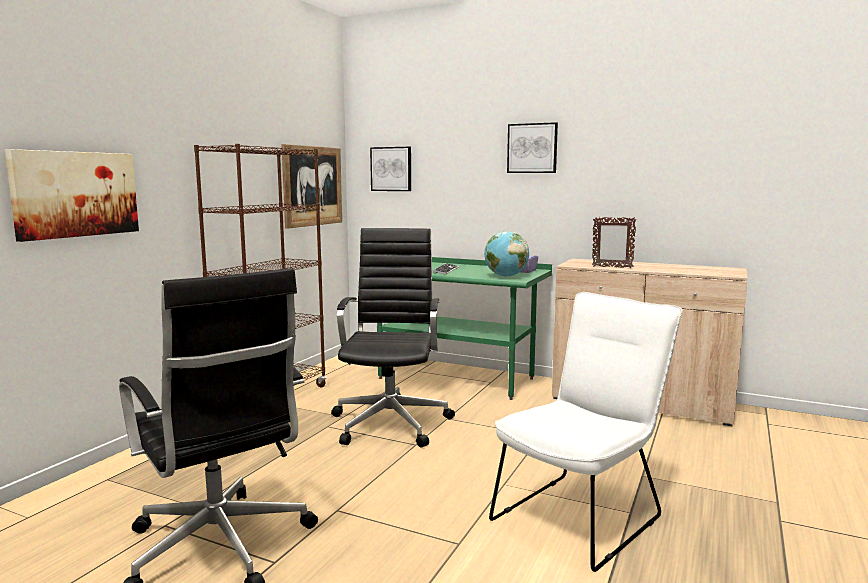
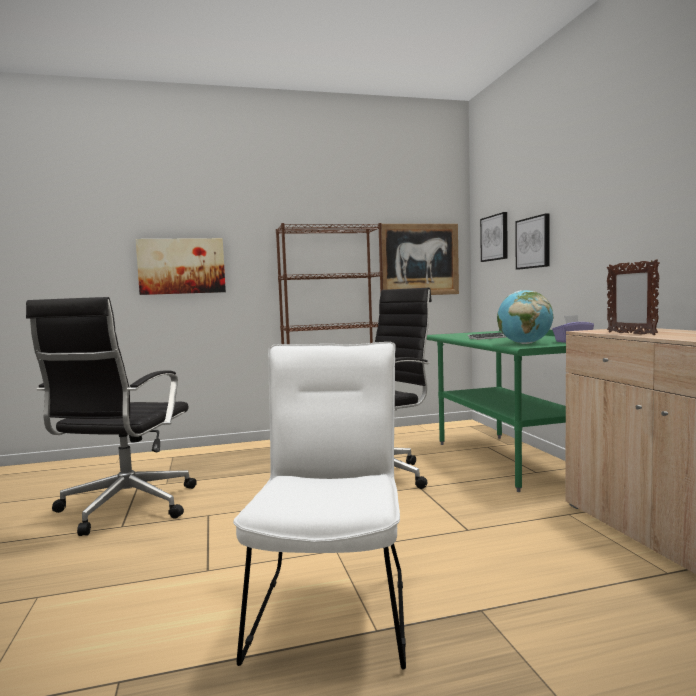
camera: 50 degrees right, 5 degrees down
white chair [489,292,682,572] -> white chair turned 90 degrees counterclockwise [233,342,406,670]
picture [507,122,558,173] -> picture moved to [515,213,550,270]

